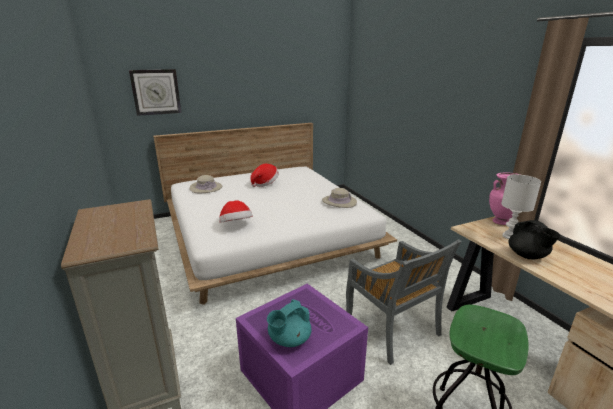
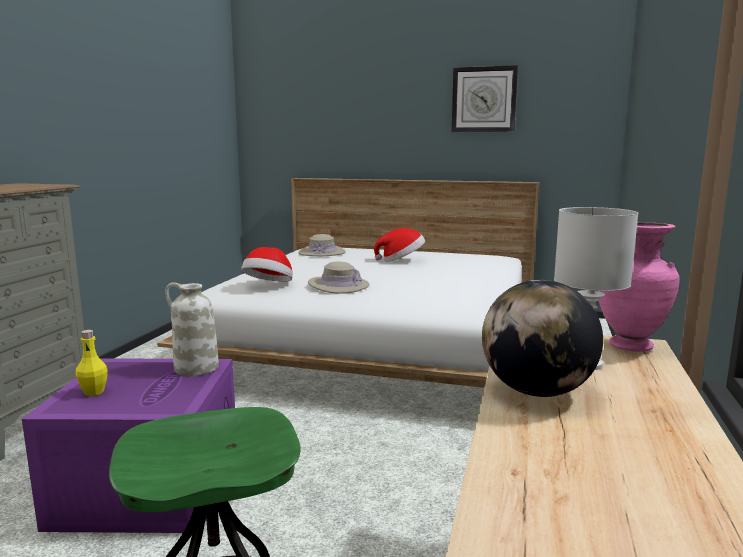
camera: 40 degrees right, 10 degrees down
wall clock [129,69,181,116] -> wall clock moved to [452,65,518,132]
turquoise teapot [267,299,311,347] -> yellow bottle [76,330,108,396]
beige hat [322,188,357,208] -> beige hat moved to [308,262,369,294]
grey chair [346,239,462,365] -> none
black teapot [509,220,561,259] -> globe [482,280,603,397]
none -> white vase [165,282,219,376]

